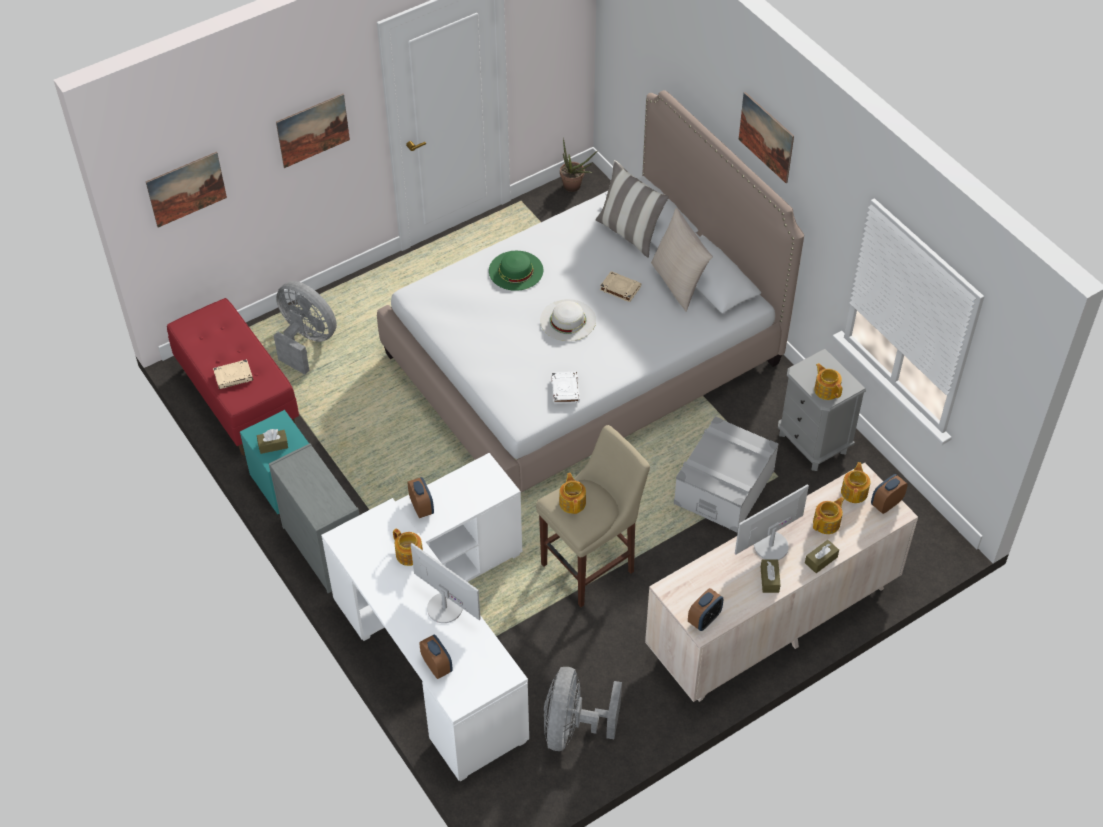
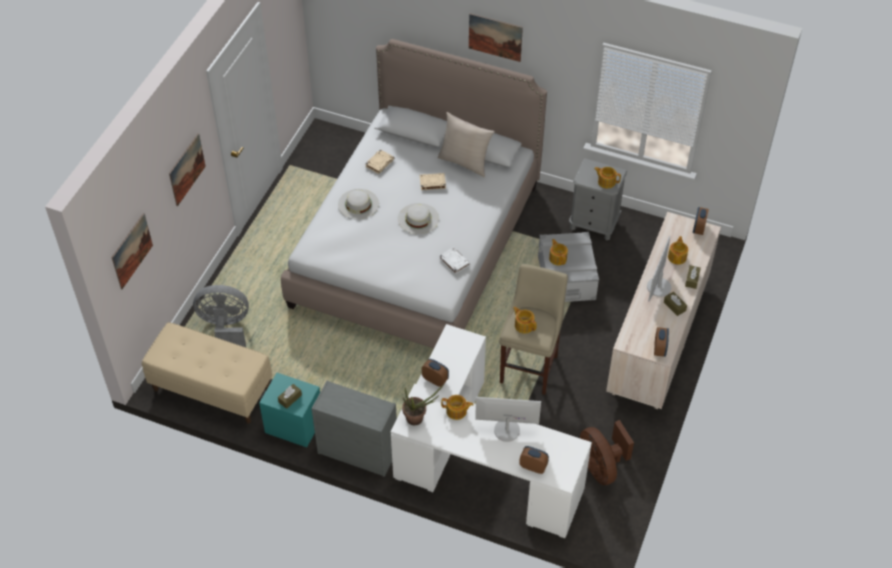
camera: 35 degrees left, 0 degrees up
red bench [167,298,299,455] -> beige bench [142,322,272,424]
beige book [213,359,253,389] -> beige book moved to [365,150,394,174]
green hat [489,251,543,291] -> white hat [338,189,379,220]
grey fan [544,667,622,751] -> brown fan [580,420,634,485]
potted plant [560,138,598,192] -> potted plant moved to [402,384,444,425]
pillow [596,160,669,258] -> none
teapot [841,462,870,503] -> teapot moved to [549,239,568,265]

